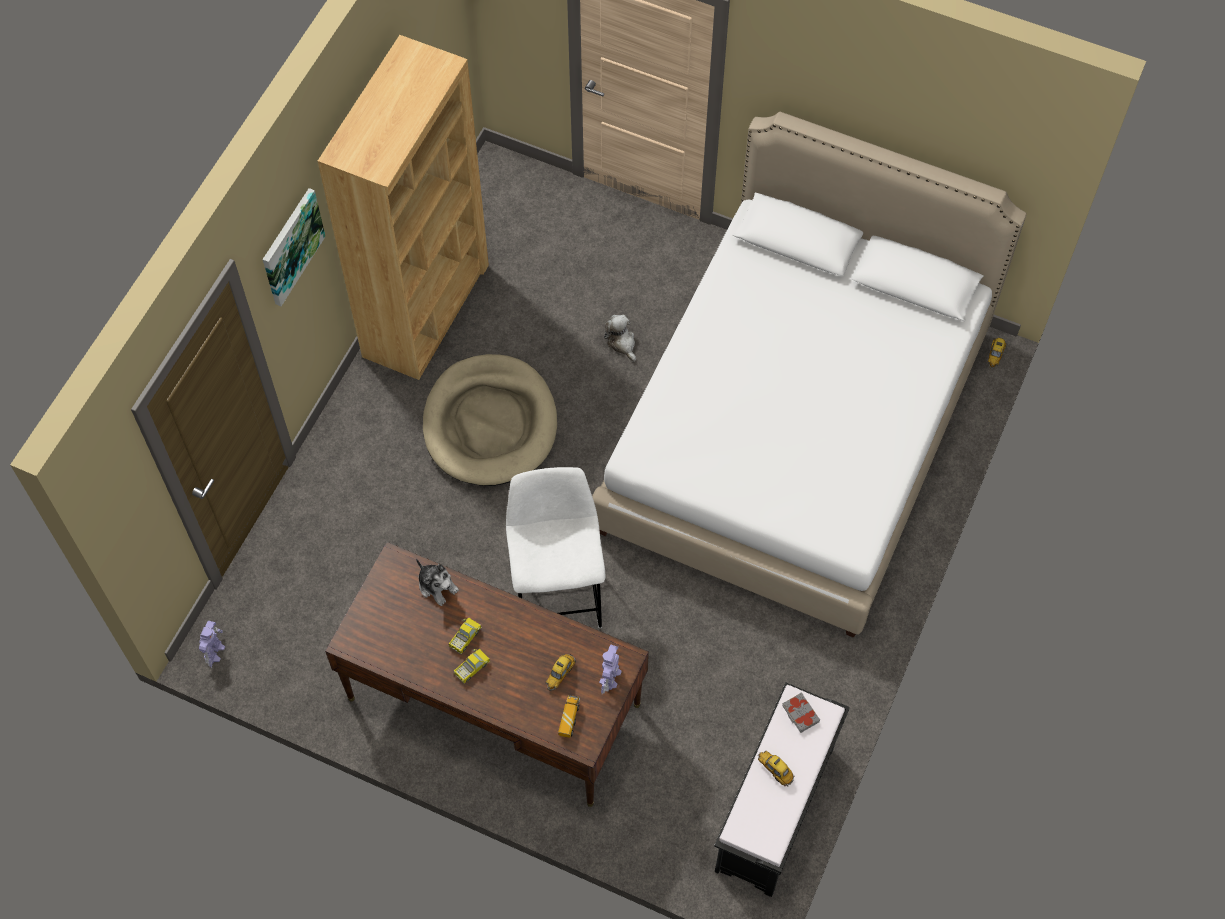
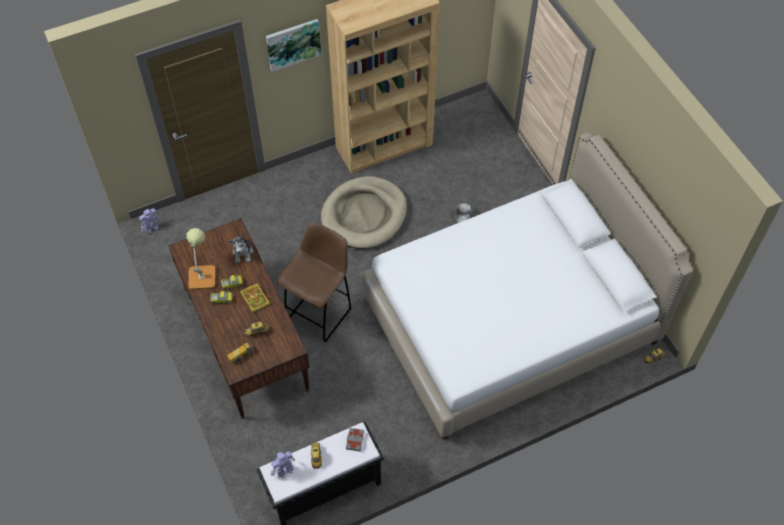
camera: 40 degrees right, 5 degrees down
white stool [506,467,605,628] -> brown stool [277,222,351,343]
toy robot [599,644,622,694] -> toy robot moved to [271,451,295,478]
none -> table lamp [186,228,216,290]
none -> book [239,283,270,313]

